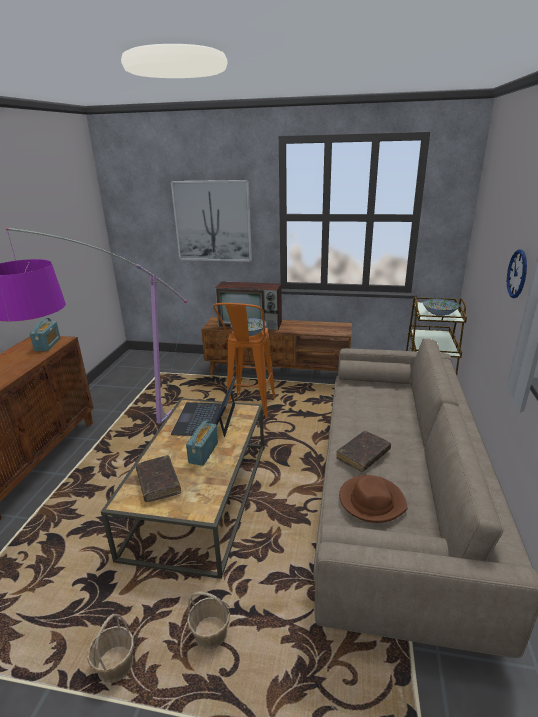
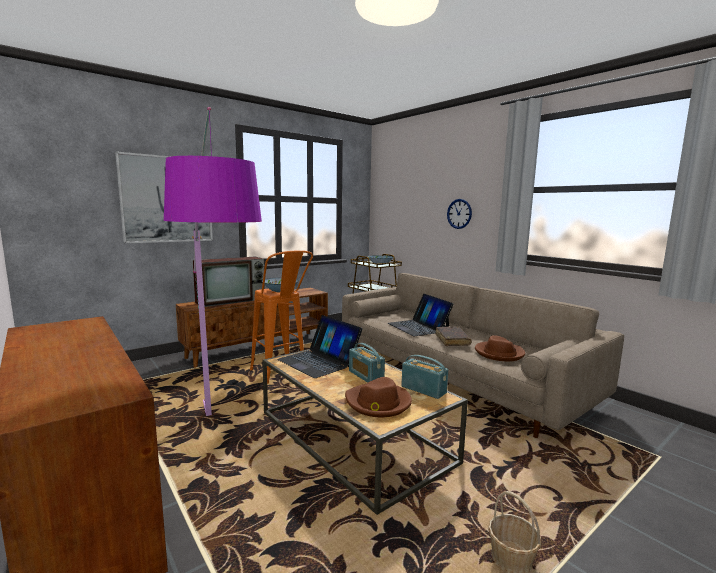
camera: 50 degrees left, 15 degrees down
radio [29,318,61,351] -> radio moved to [401,355,448,399]
brown book [136,455,181,502] -> brown hat [345,377,412,417]
basket [187,591,230,649] -> none
none -> laptop [388,294,454,336]

